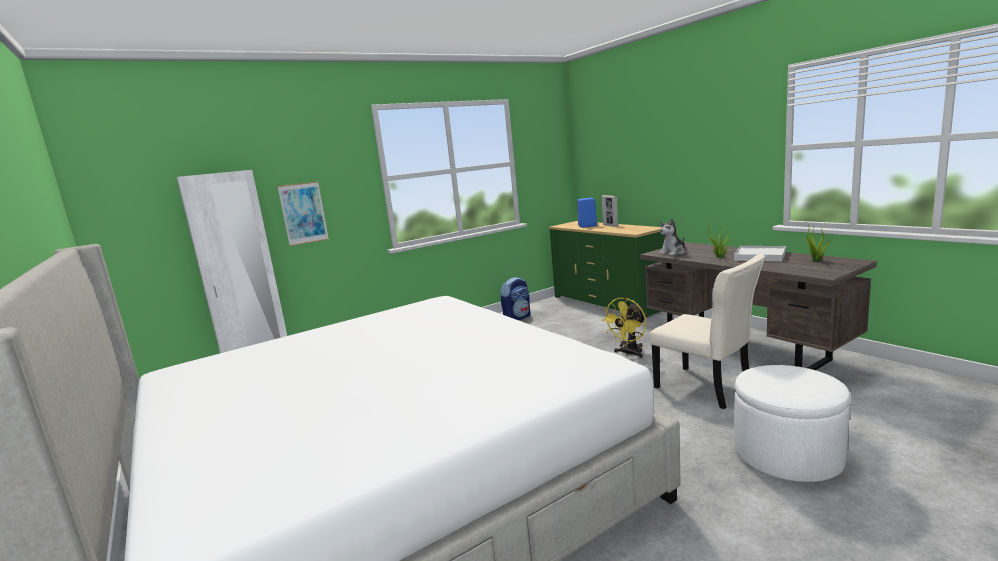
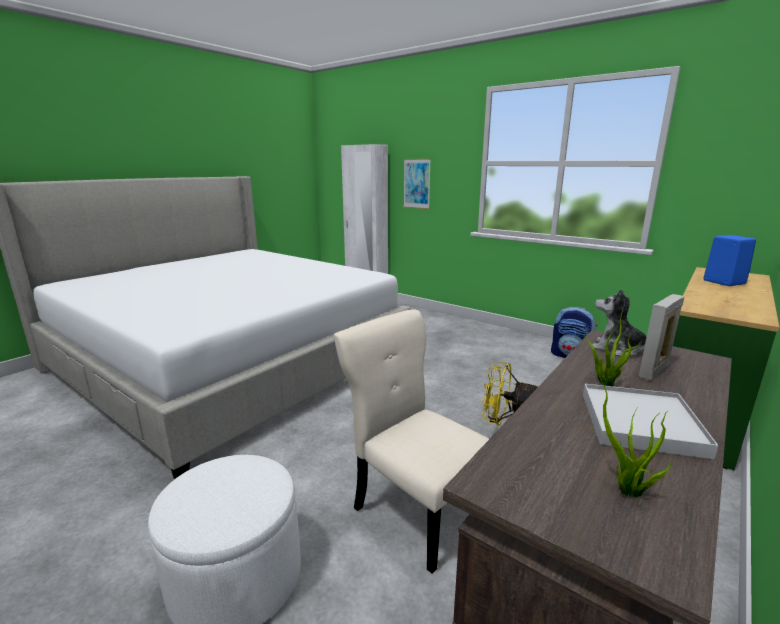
camera: 70 degrees right, 5 degrees up
picture frame [602,195,618,227] -> picture frame moved to [639,294,684,381]
beige chair [650,254,766,409] -> beige chair turned 105 degrees clockwise [334,309,489,574]

